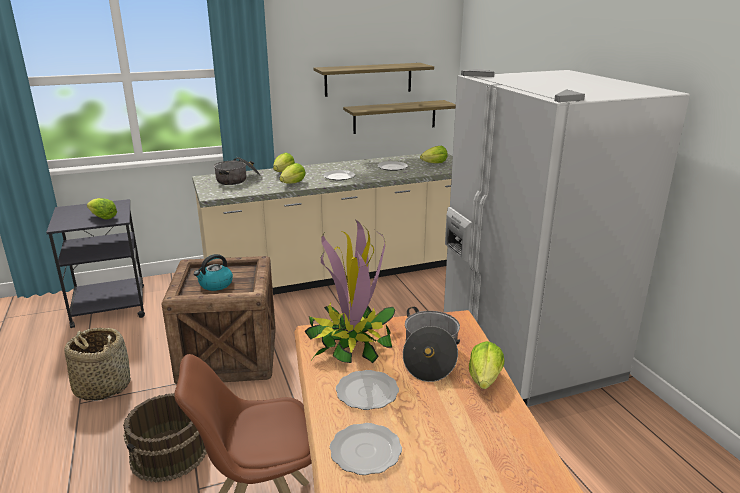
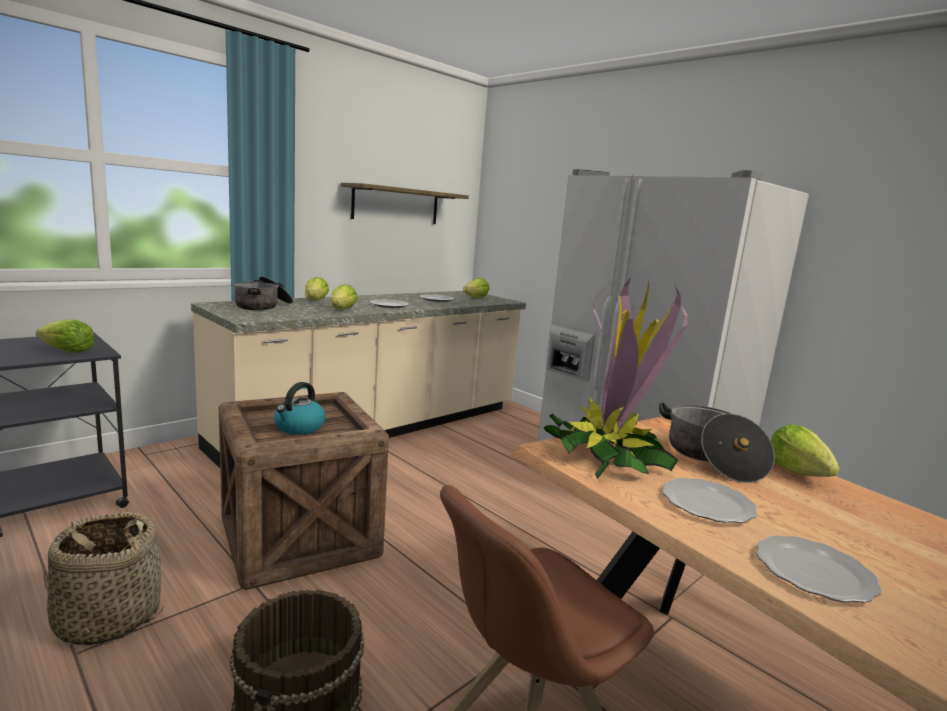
camera: 25 degrees left, 10 degrees down
shelf [343,100,456,134] -> none

